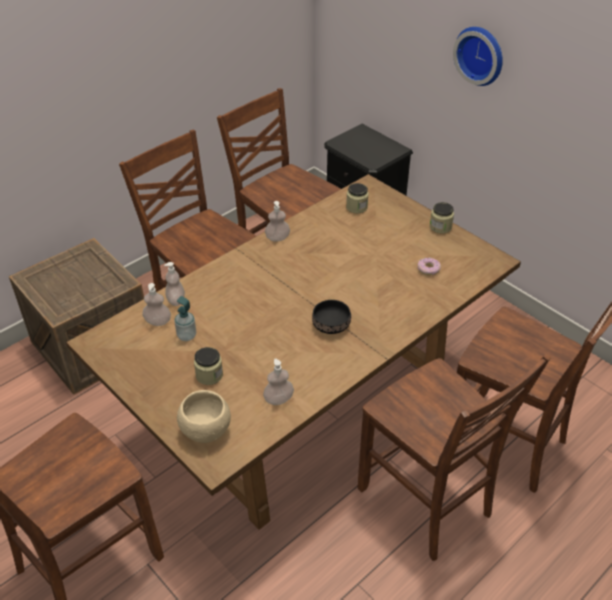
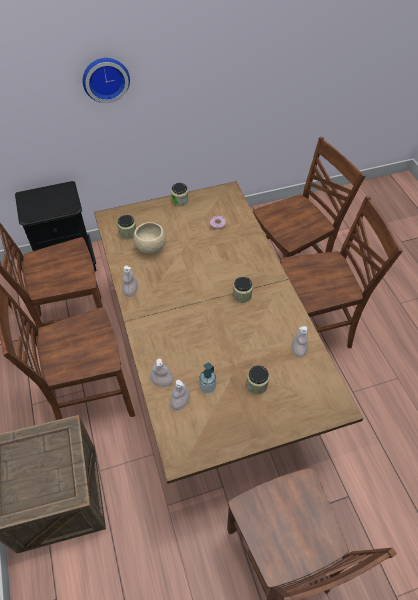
camera: 65 degrees left, 10 degrees up
beige bowl [177,390,231,443] -> beige bowl moved to [133,222,166,254]
black bowl [312,300,351,334] -> jar [233,277,253,303]

